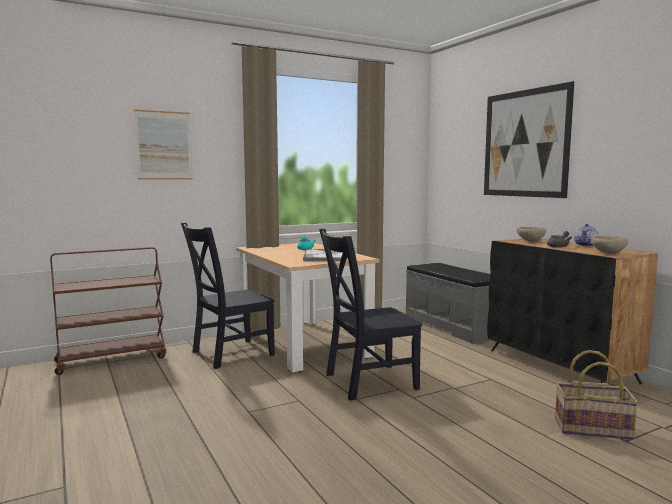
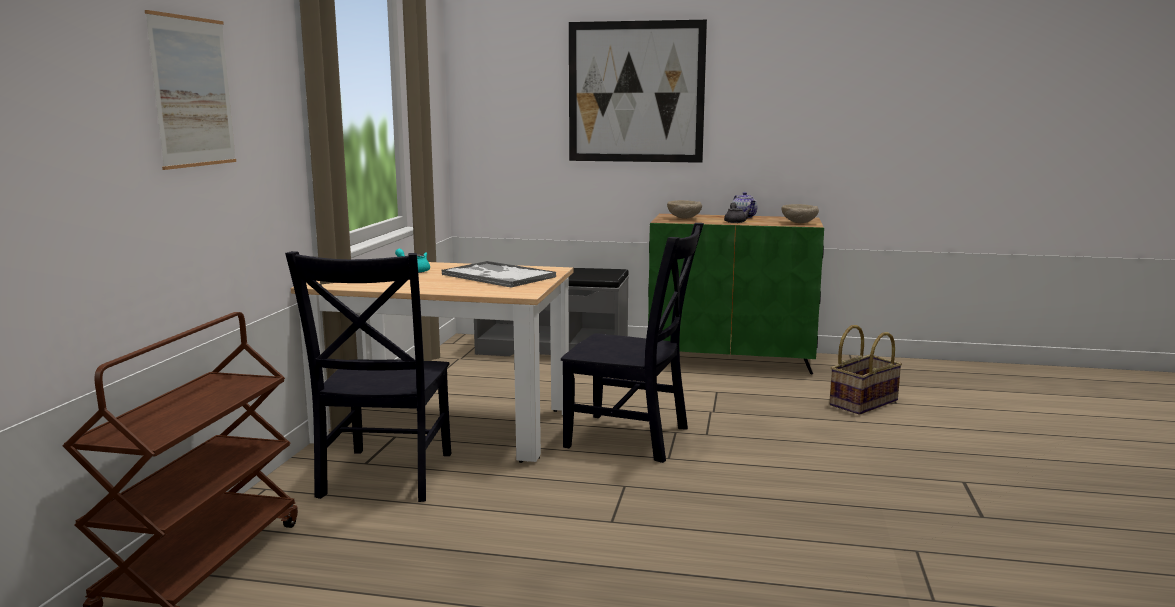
camera: 50 degrees left, 5 degrees up
black chair [319,229,422,401] -> black chair turned 90 degrees counterclockwise [561,223,704,463]
black cabinet [487,238,658,384] -> green cabinet [648,214,824,374]

